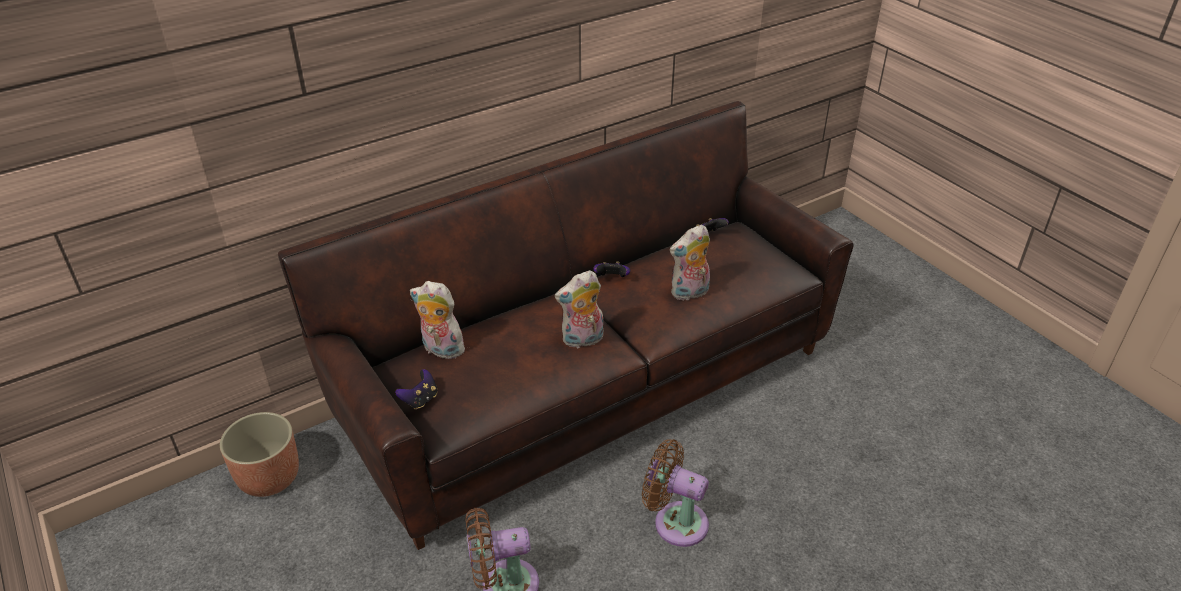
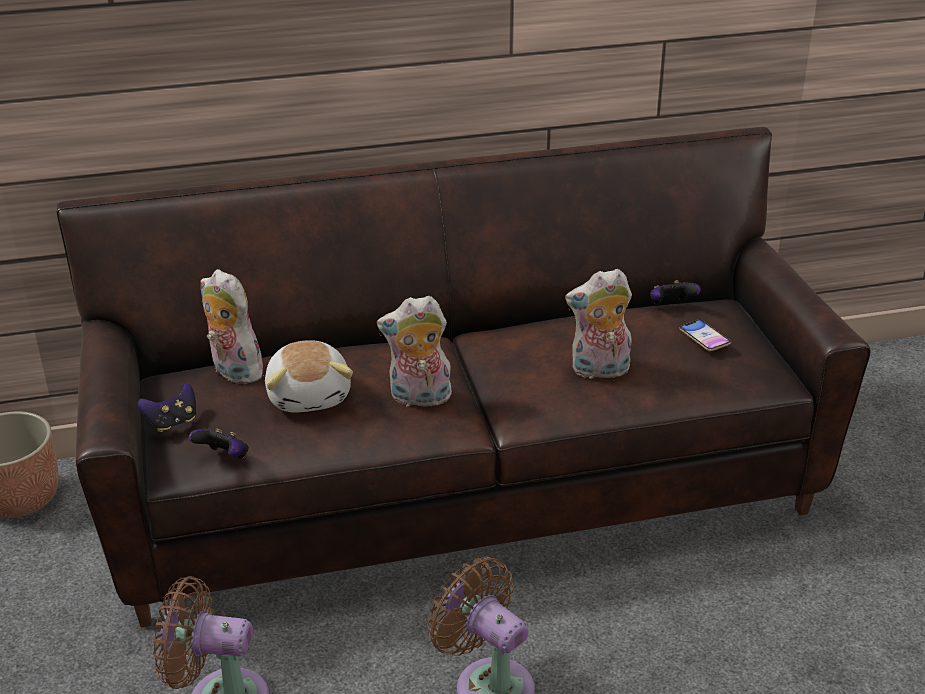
camera: 20 degrees right, 5 degrees down
game controller [593,262,630,277] -> game controller moved to [189,428,249,459]
none -> plush toy [265,340,353,413]
none -> phone [679,320,731,351]

